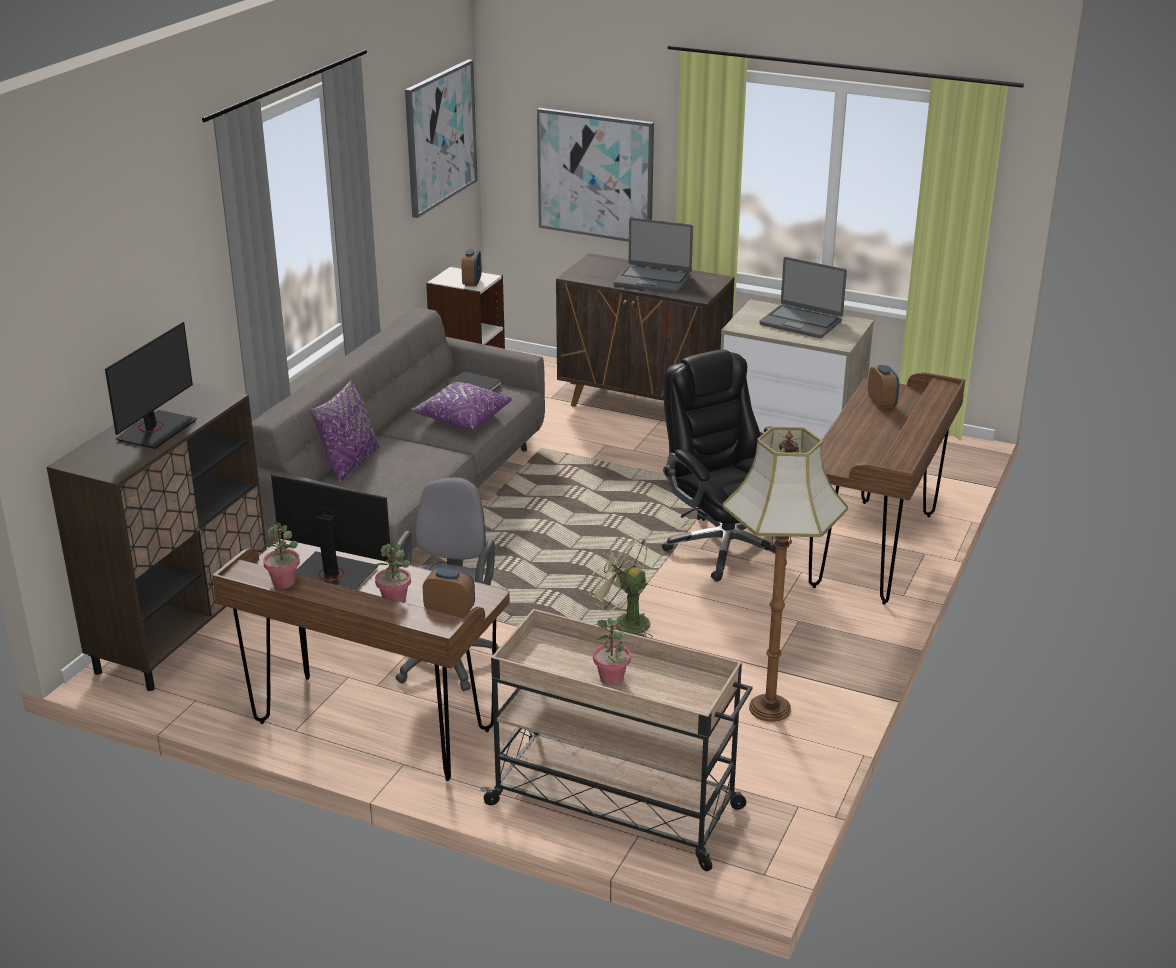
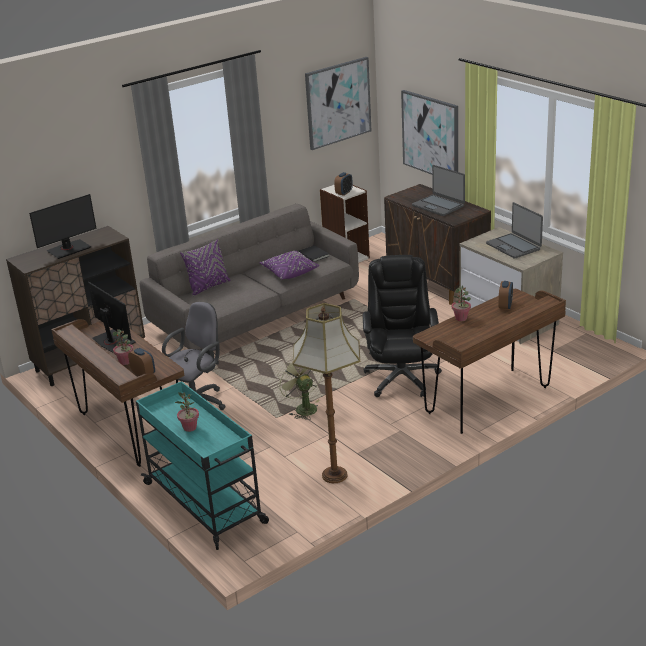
camera: 30 degrees right, 0 degrees up
potted plant [263,522,300,589] -> potted plant moved to [452,286,471,321]
beige cart [480,609,752,871] -> turquoise cart [136,381,269,550]

